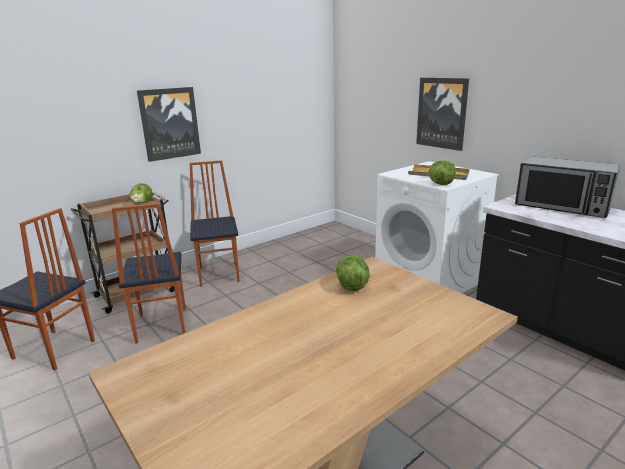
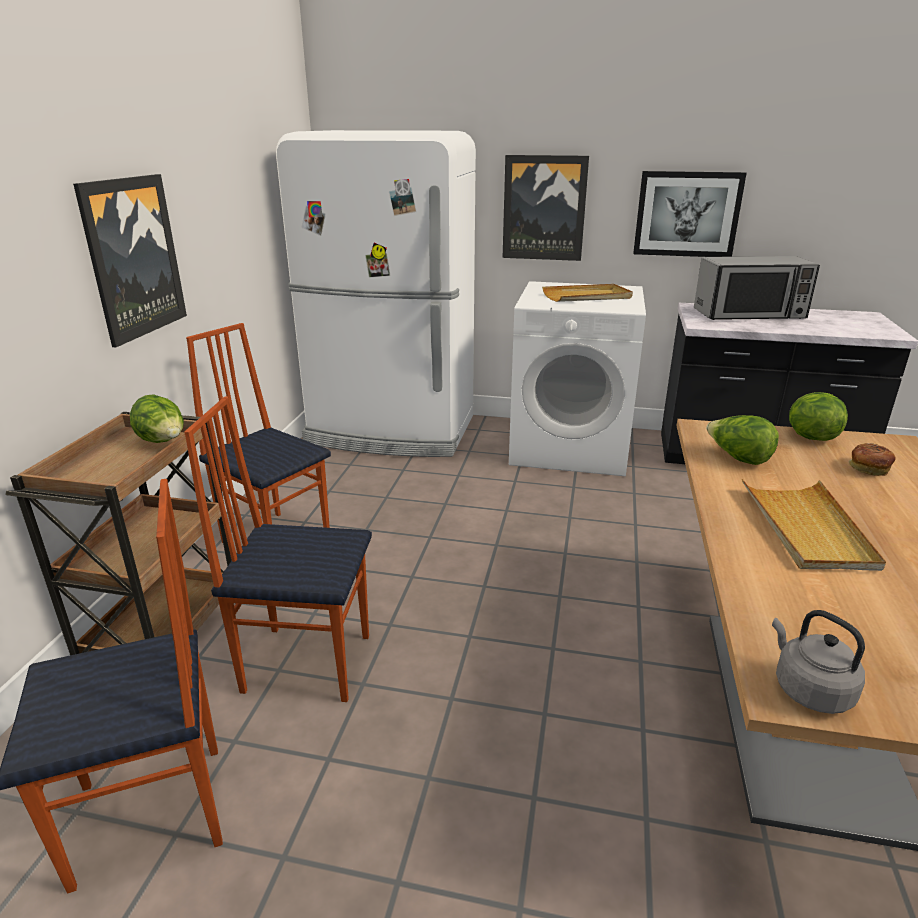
camera: 40 degrees left, 5 degrees up
chair [112,203,186,344] -> chair turned 150 degrees clockwise [184,397,372,702]
lettuce [429,160,456,185] -> lettuce moved to [789,392,848,441]
none -> white fridge [276,130,476,457]
none -> picture [633,171,747,257]
none -> beige tray [742,479,886,571]
none -> grey kettle [772,610,865,714]
none -> bread [849,443,896,476]

